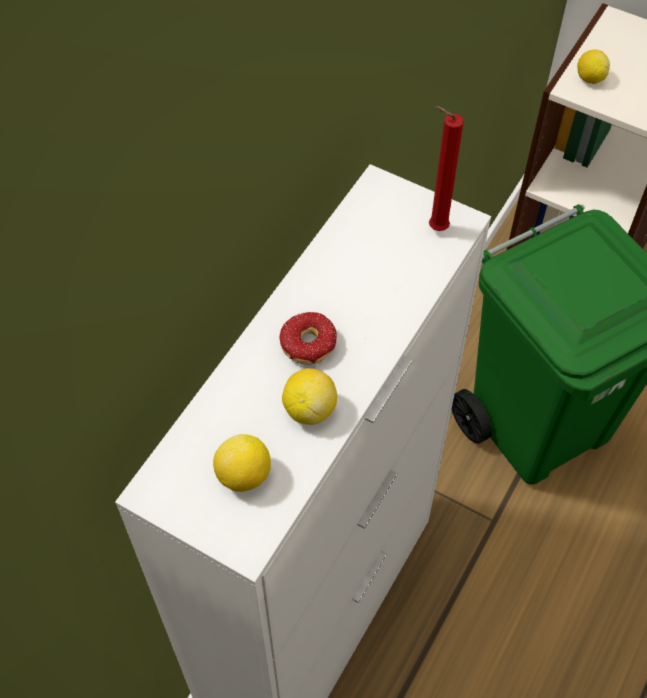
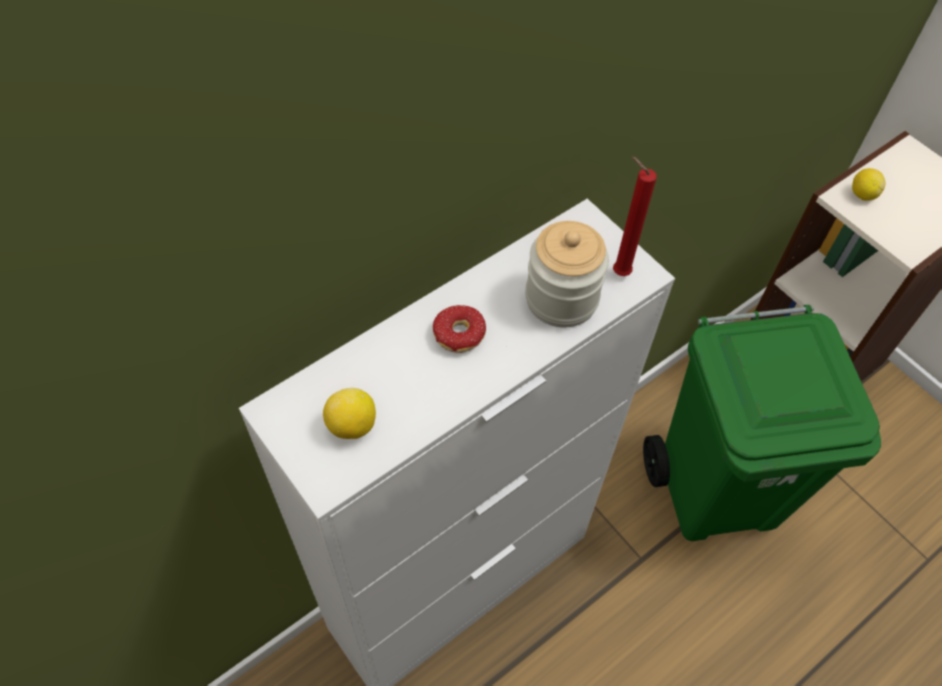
camera: 20 degrees right, 0 degrees up
lemon [282,368,337,425] -> none
none -> jar [525,221,609,327]

